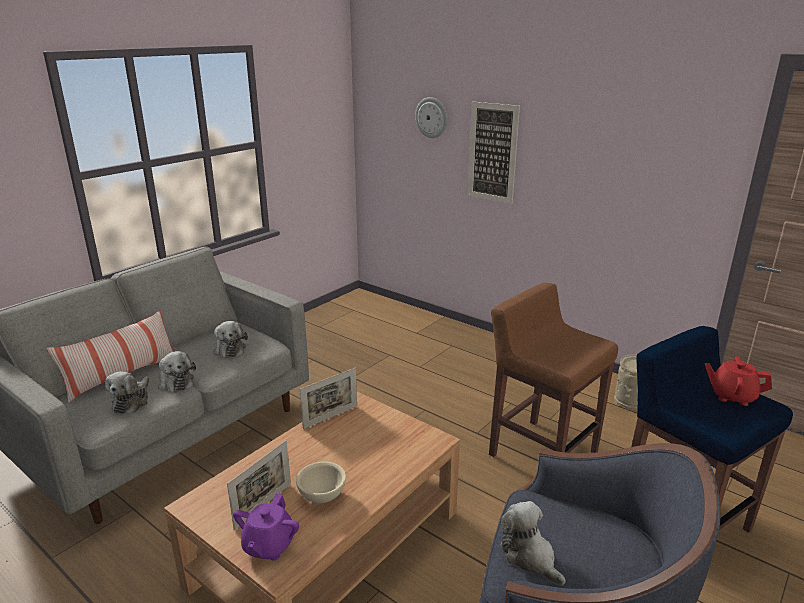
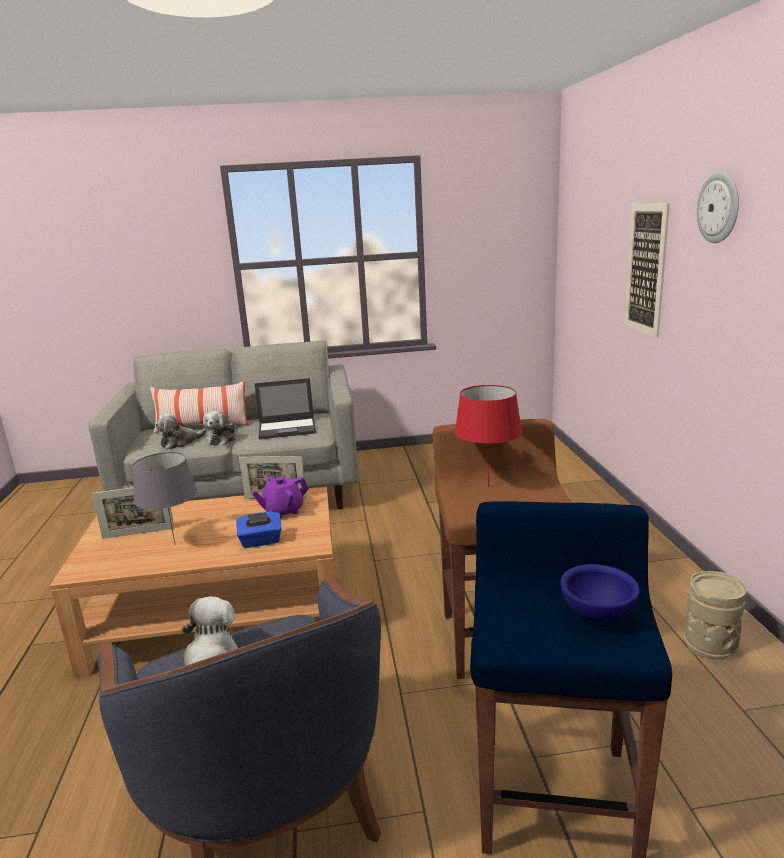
camera: 45 degrees right, 5 degrees down
plush toy [213,321,248,358] -> laptop [254,378,316,439]
purple teapot [233,494,299,561] -> purple teapot moved to [252,476,309,519]
beige bowl [296,461,346,503] -> grey table lamp [133,452,197,544]
wall clock [415,97,447,138] -> wall clock moved to [697,172,739,243]
red teapot [705,356,772,406] -> blue bowl [560,564,640,623]
none -> blue tissue box [236,512,281,548]
none -> red table lamp [455,385,522,487]

